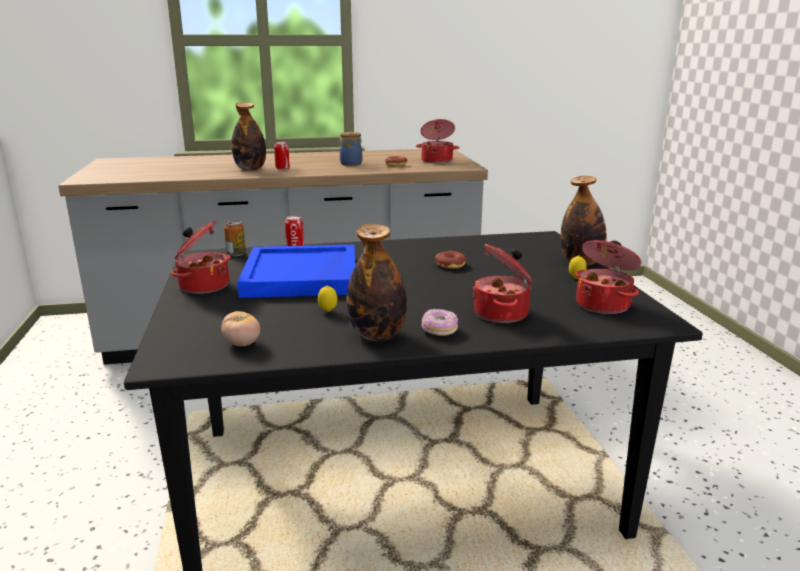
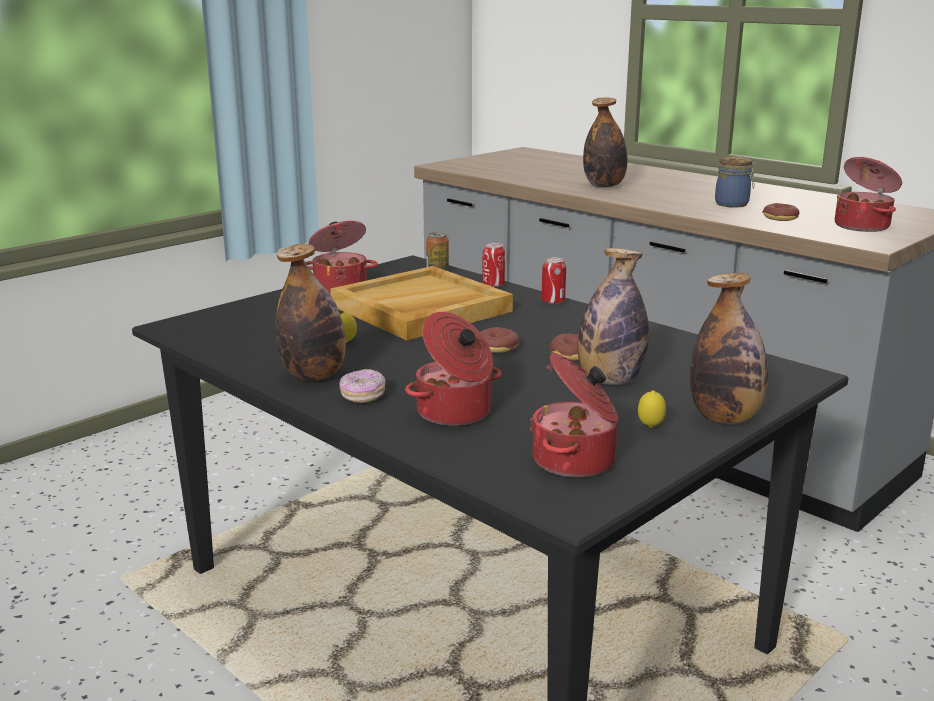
camera: 55 degrees right, 0 degrees up
tomato [221,311,260,346] -> none
blue tray [237,245,355,298] -> beige tray [330,266,513,340]
can [274,142,290,170] -> can moved to [541,257,566,304]
none -> donut [480,327,519,353]
none -> bottle [578,248,649,385]

